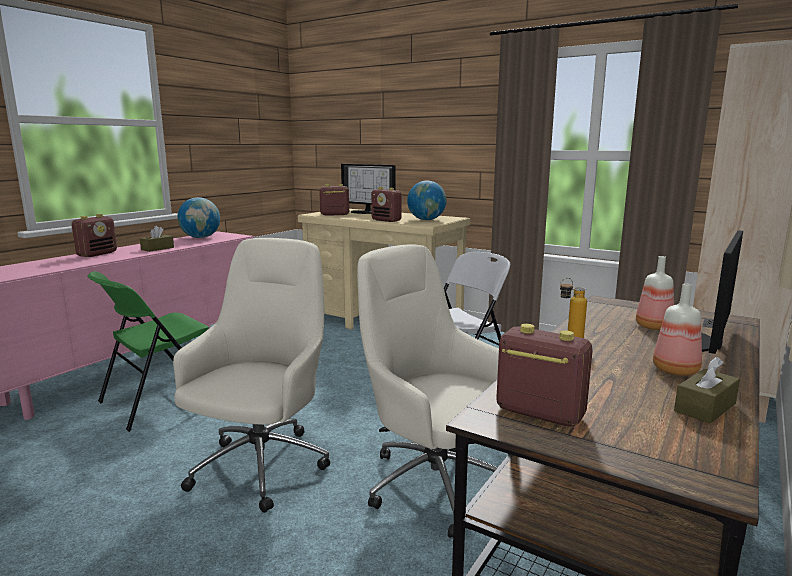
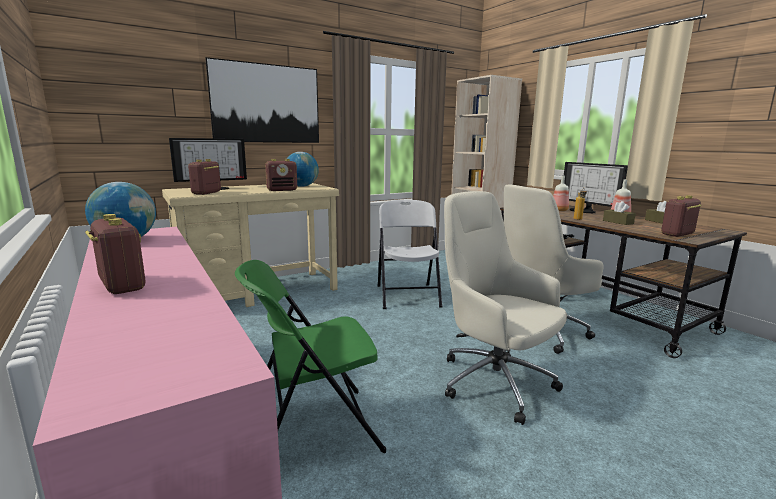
camera: 65 degrees left, 0 degrees up
green chair [87,271,209,432] -> green chair turned 90 degrees clockwise [235,260,386,453]
brown tissue box [140,226,174,252] -> brown tissue box moved to [603,201,636,225]
none -> picture [205,57,319,143]

